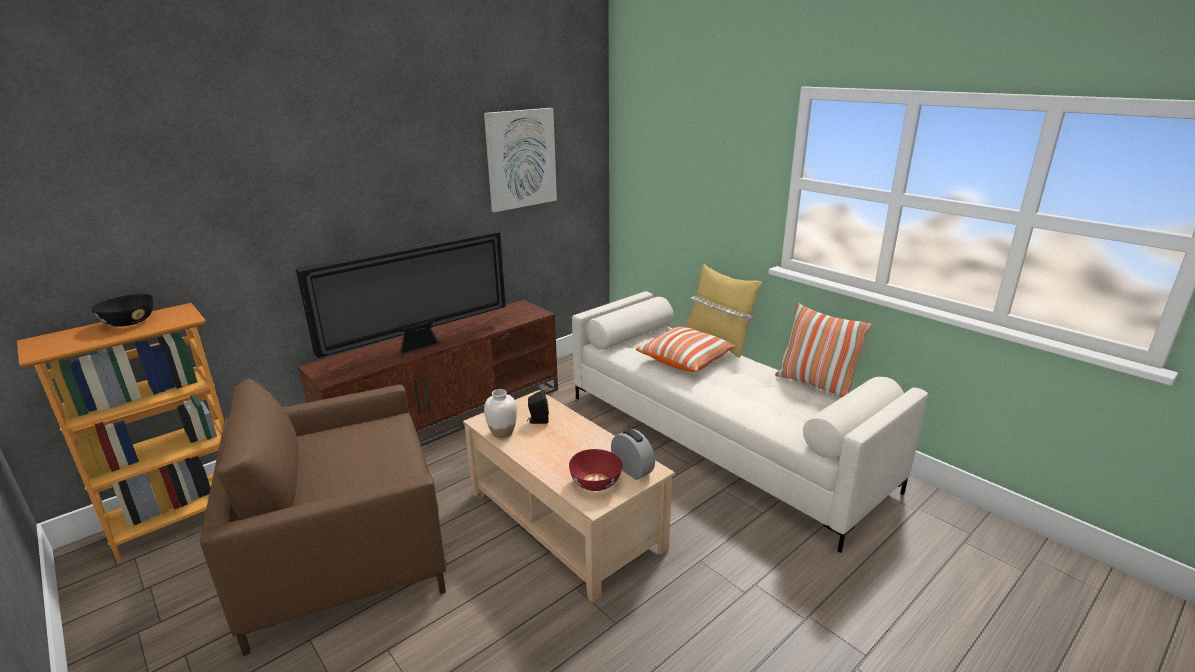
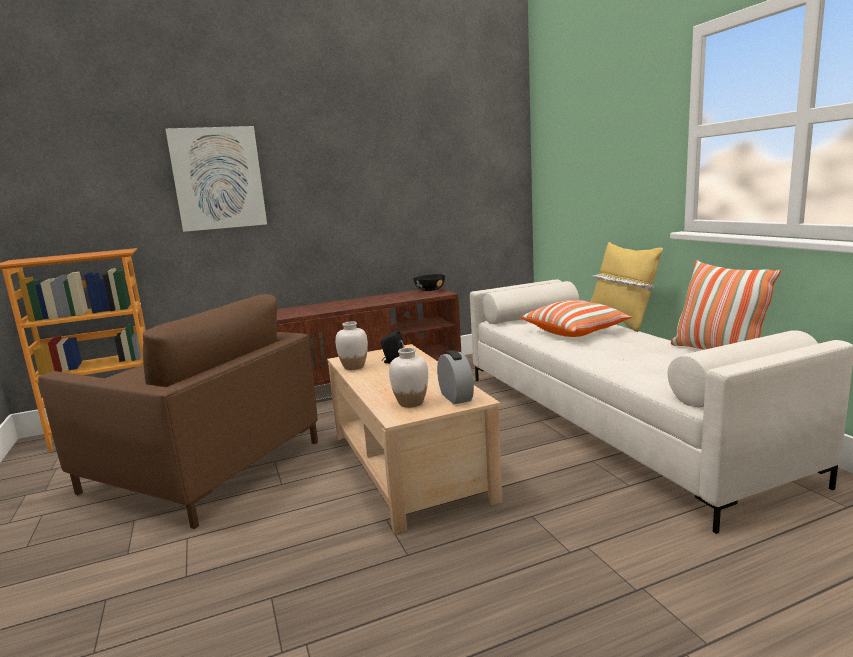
camera: 20 degrees right, 10 degrees down
black bowl [91,294,153,327] -> black bowl moved to [413,274,445,291]
brown armchair [200,378,446,656] -> brown armchair turned 150 degrees counterclockwise [38,294,318,529]
television [295,230,506,358] -> none
picture [484,108,557,212] -> picture moved to [165,126,267,232]
red bowl [569,449,623,491] -> white vase [389,347,428,408]

